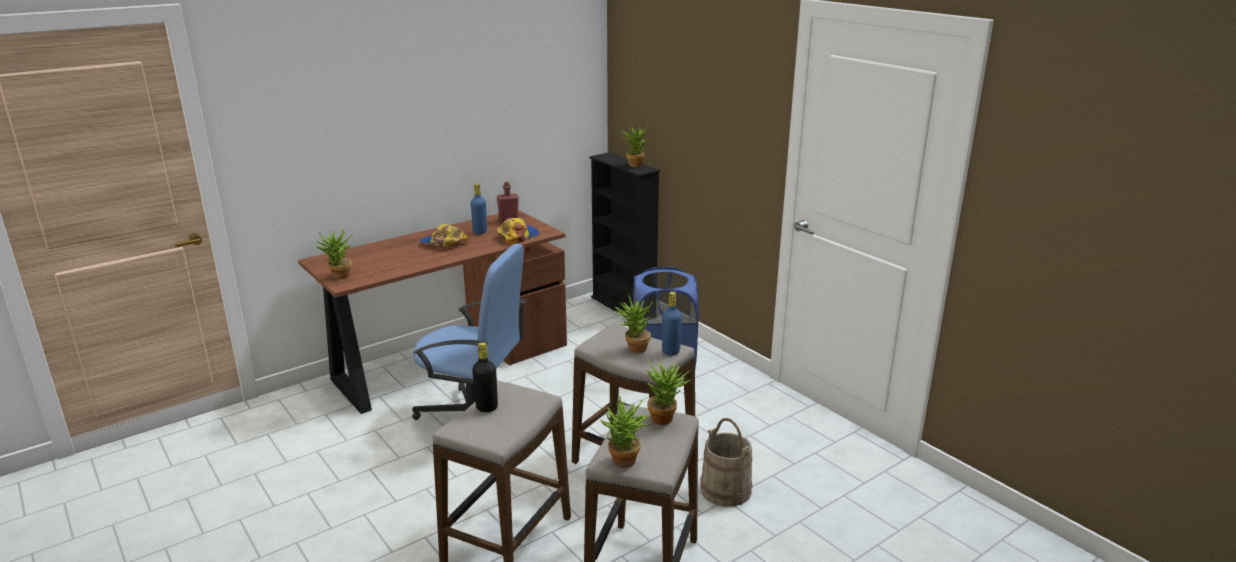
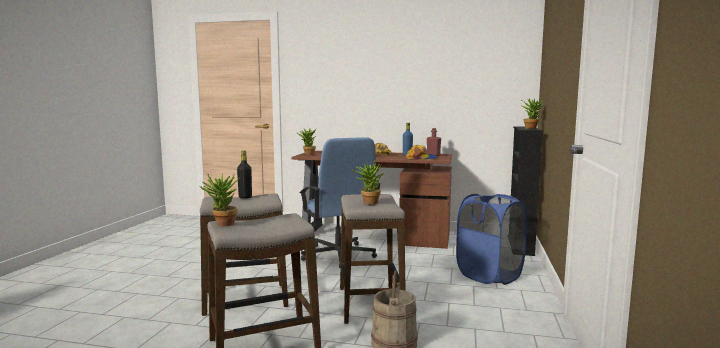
camera: 50 degrees right, 15 degrees down
potted plant [646,360,692,425] -> none
blue bottle [662,292,682,356] -> none

